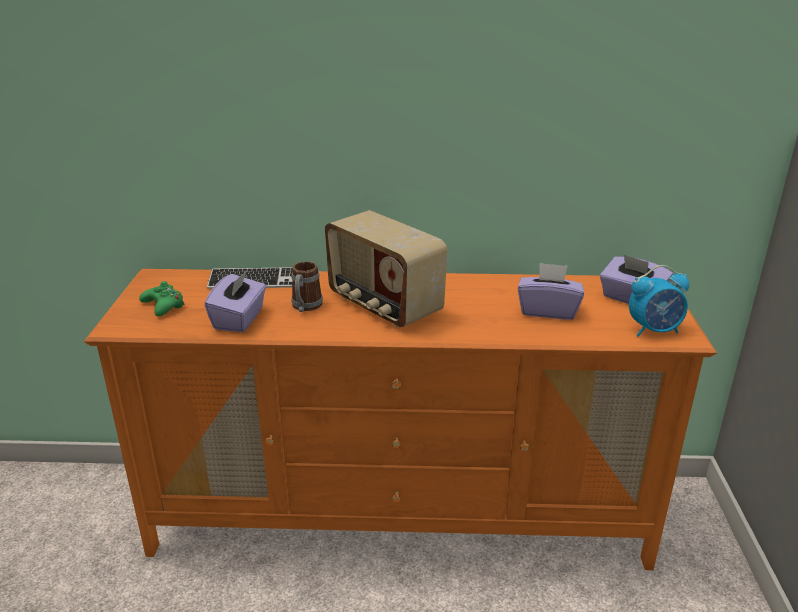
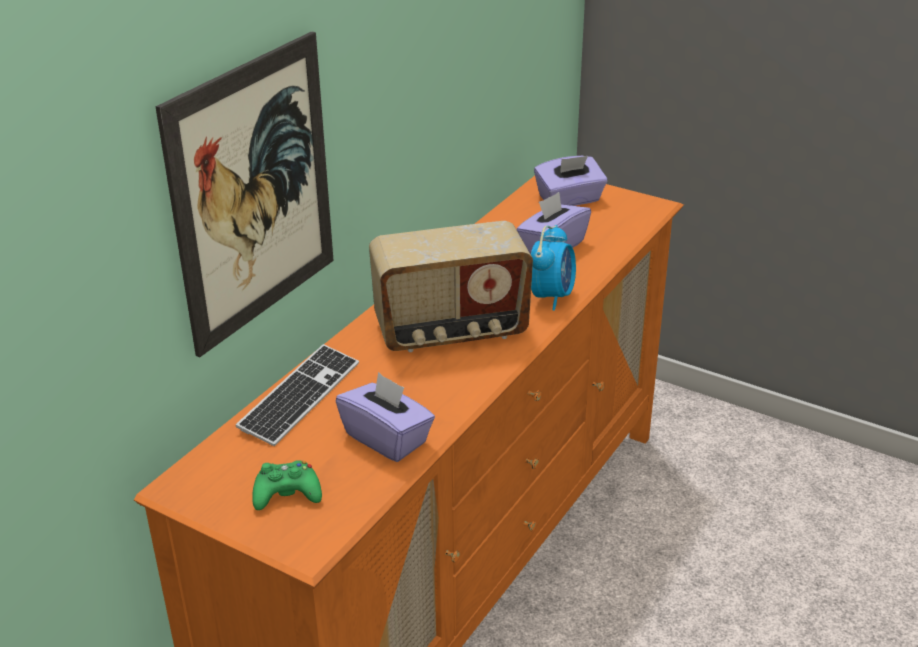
camera: 60 degrees left, 5 degrees up
mug [291,261,323,312] -> none
alarm clock [629,265,689,337] -> alarm clock moved to [531,225,576,311]
none -> picture [156,31,334,357]

